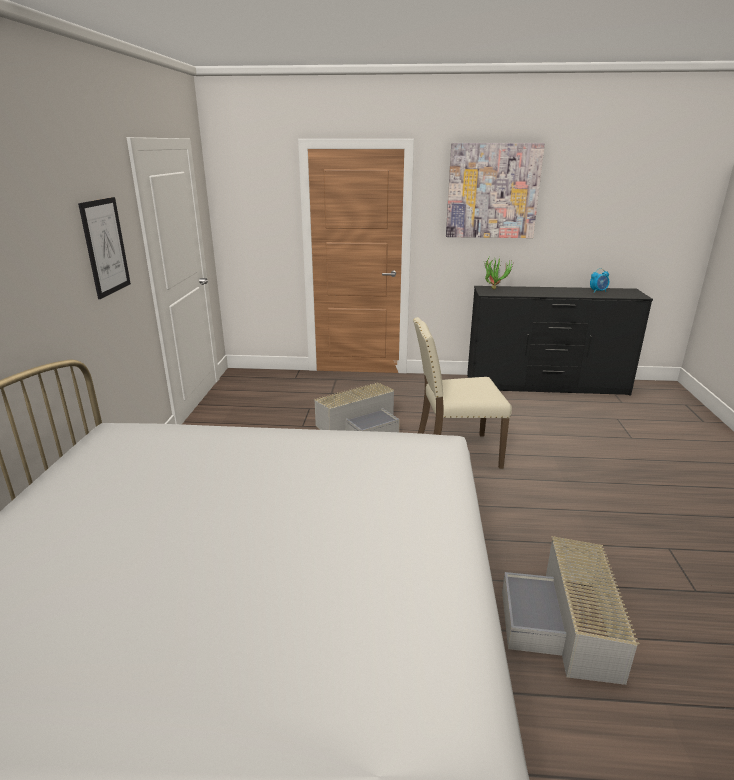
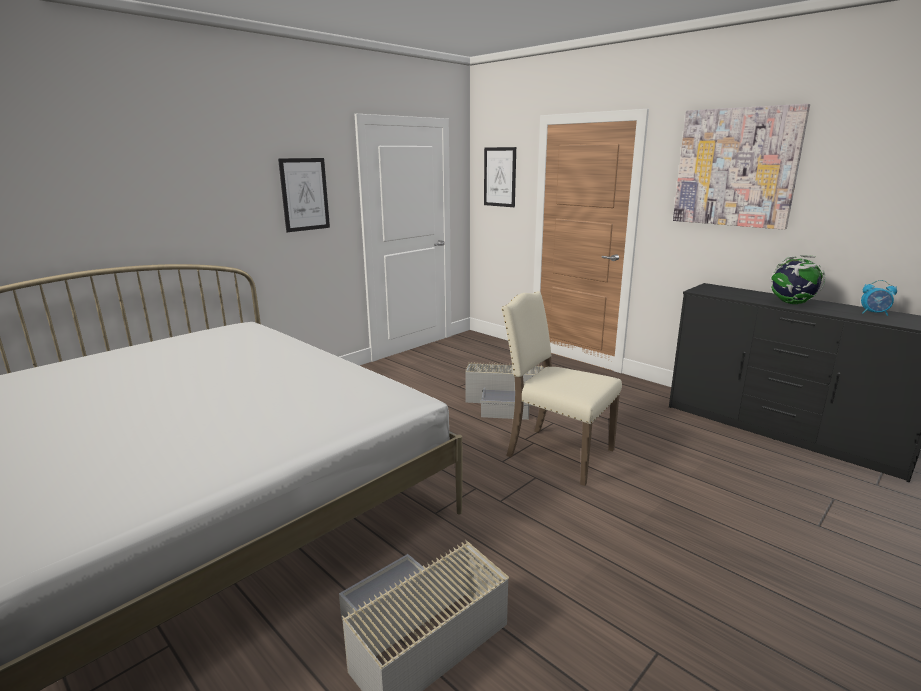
camera: 40 degrees right, 5 degrees down
potted plant [483,255,514,290] -> none
none -> picture [484,147,516,207]
none -> globe [771,255,826,304]

